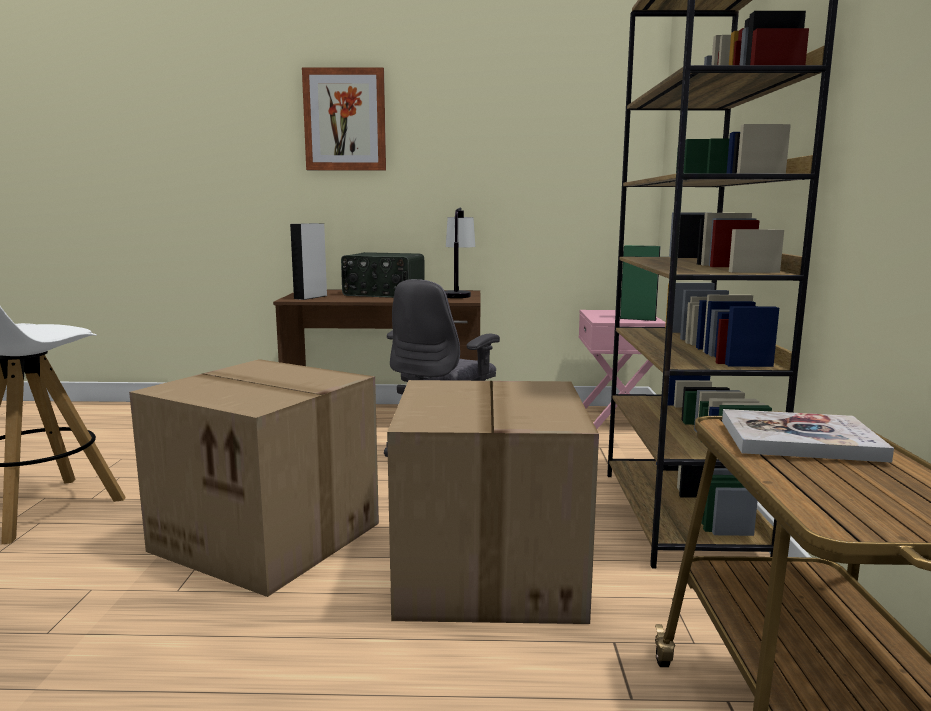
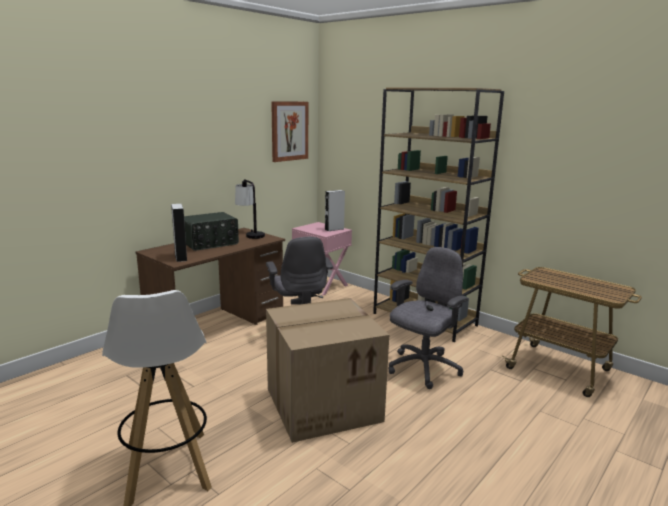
camera: 50 degrees left, 5 degrees up
picture [302,67,386,171] -> picture moved to [271,101,308,162]
cardboard box [387,380,599,624] -> grey office chair [388,247,469,389]
green speaker [620,245,661,321] -> grey speaker [325,190,345,231]
book [722,409,894,463] -> none

